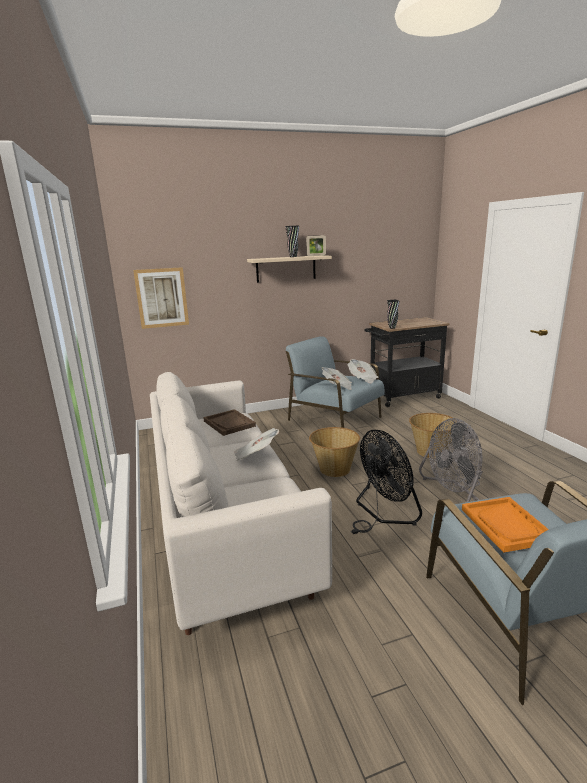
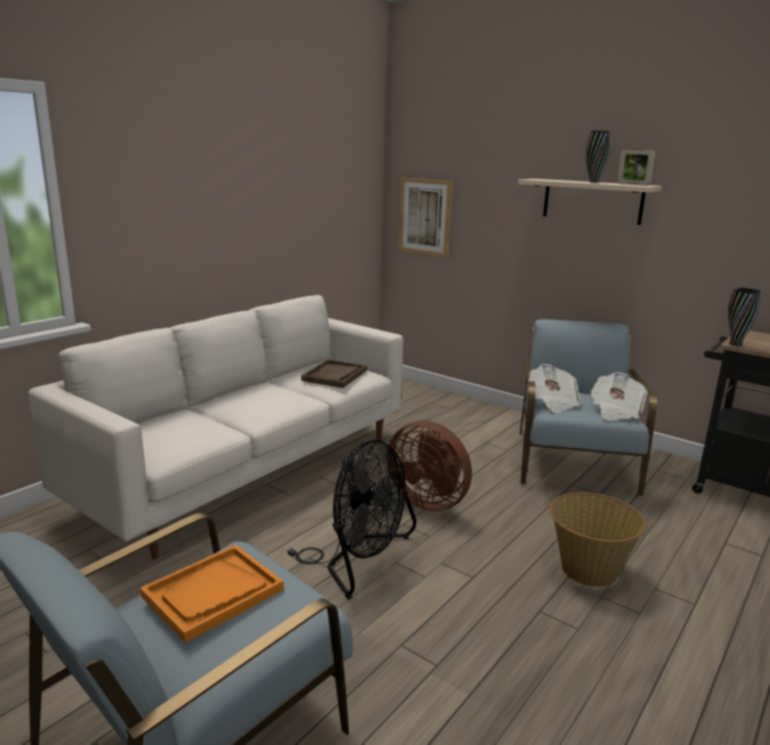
camera: 55 degrees right, 0 degrees up
newspaper [234,428,279,461] -> none
basket [309,427,360,477] -> brown fan [386,421,472,512]
grey fan [419,418,483,502] -> none

